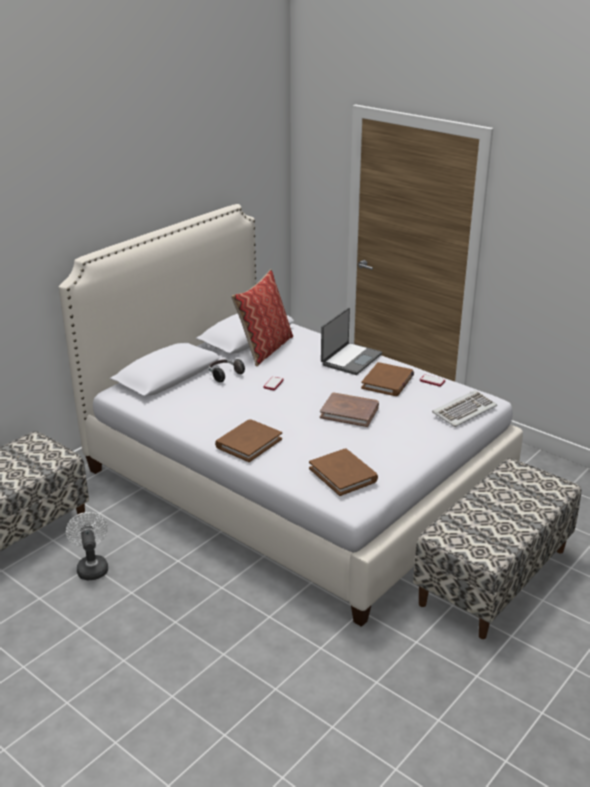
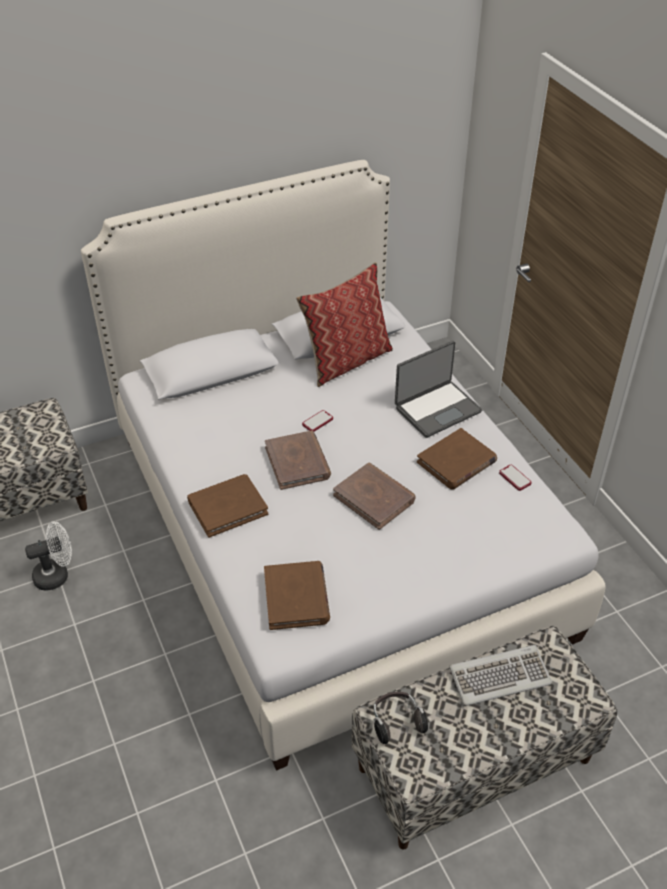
camera: 25 degrees right, 15 degrees up
white fan [66,512,108,580] -> white fan turned 60 degrees clockwise [25,521,72,591]
headphones [209,359,245,383] -> headphones moved to [374,692,428,744]
keyboard [432,390,497,427] -> keyboard moved to [449,645,552,706]
none -> brown book [265,431,331,490]

